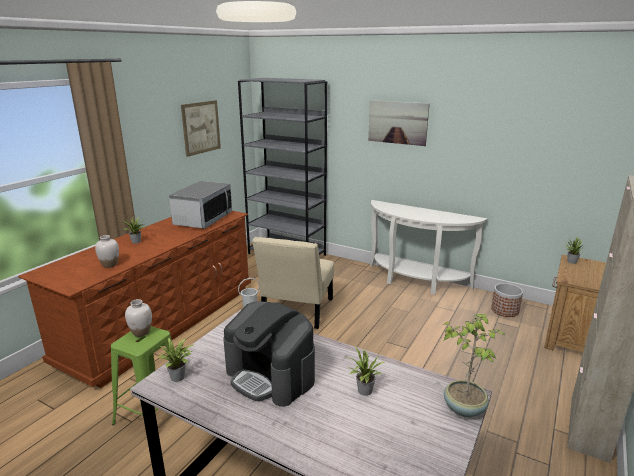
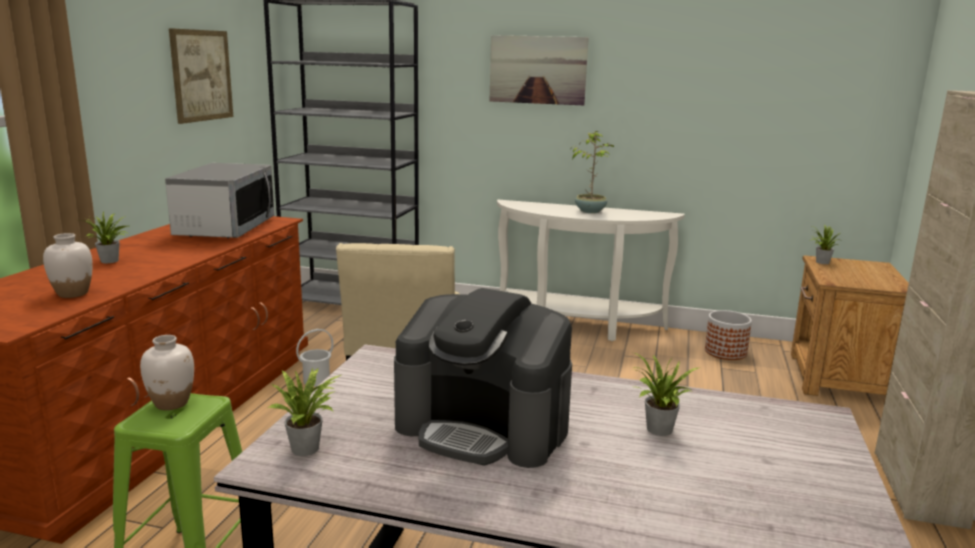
camera: 15 degrees left, 5 degrees down
potted plant [443,314,504,417] -> potted plant moved to [572,131,614,213]

